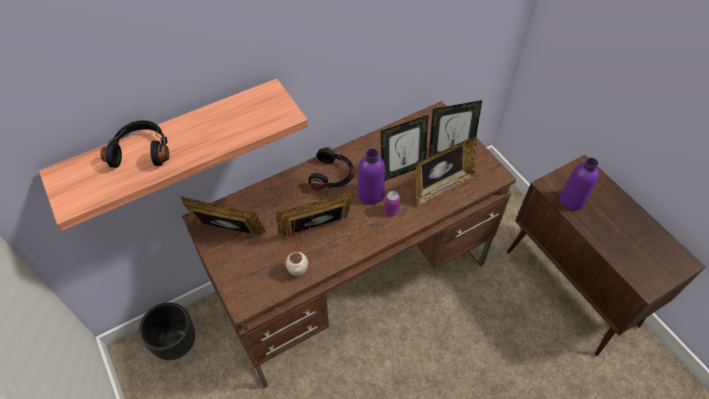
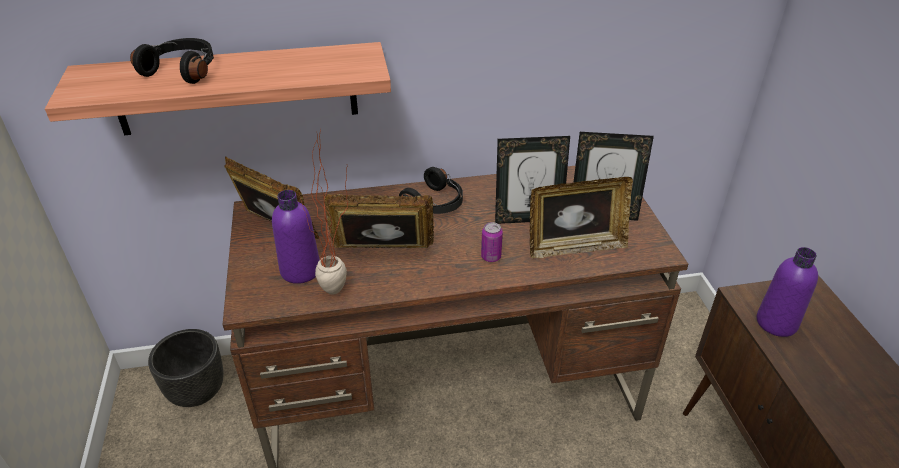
camera: 20 degrees right, 15 degrees down
purple bottle [357,149,385,205] -> purple bottle moved to [272,190,320,284]

